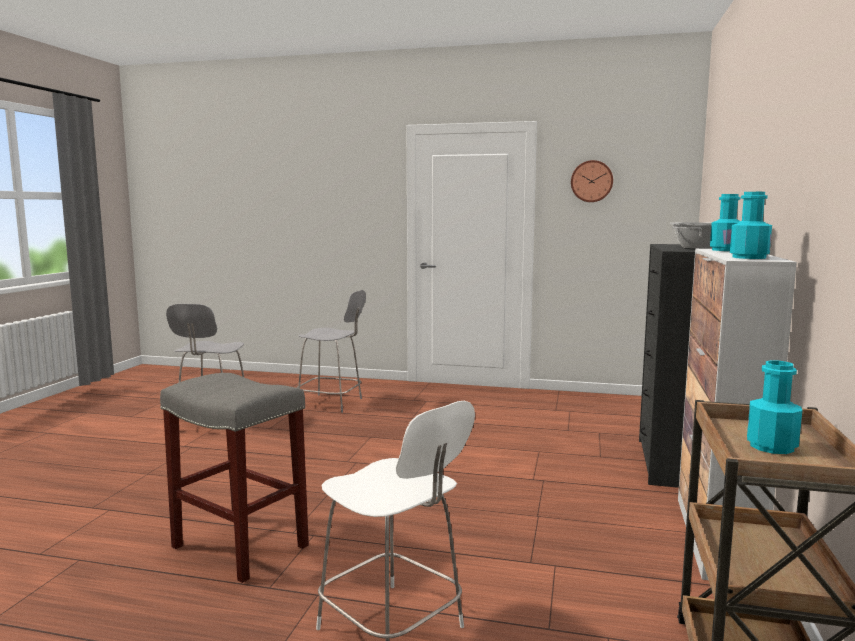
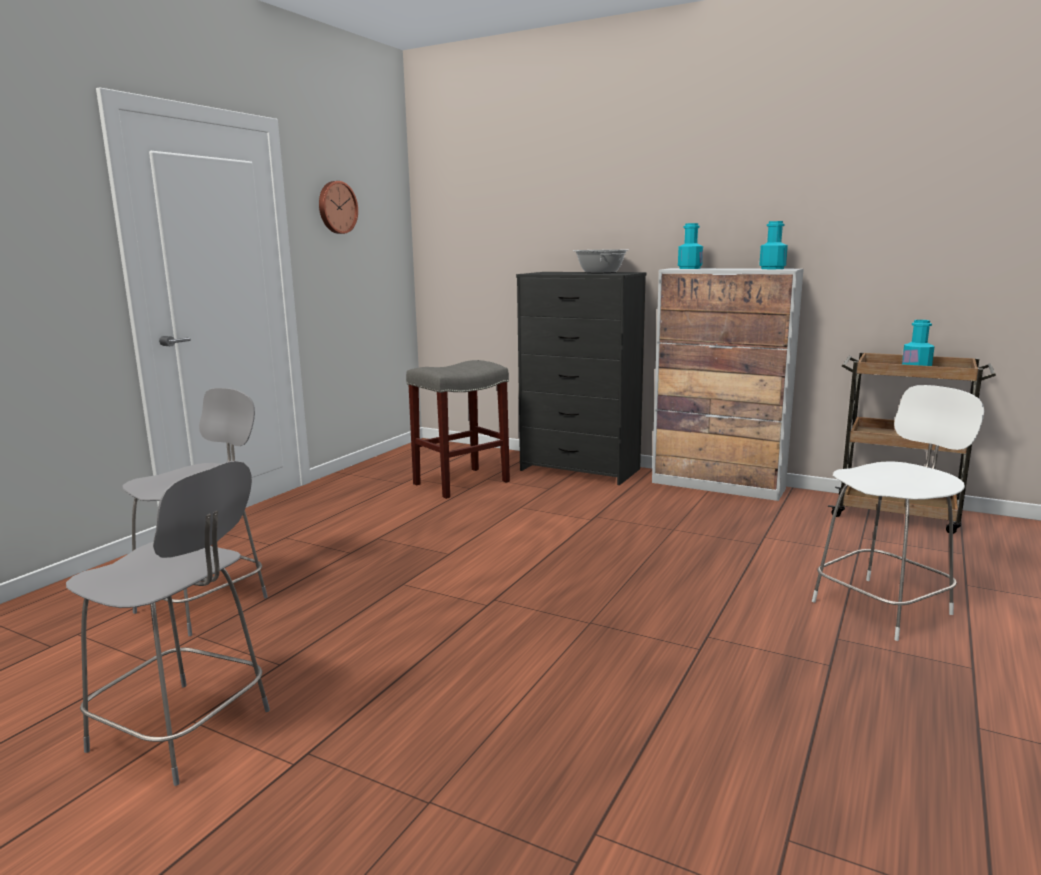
camera: 75 degrees left, 5 degrees up
grey stool [160,373,309,583] -> grey stool moved to [406,360,510,499]

